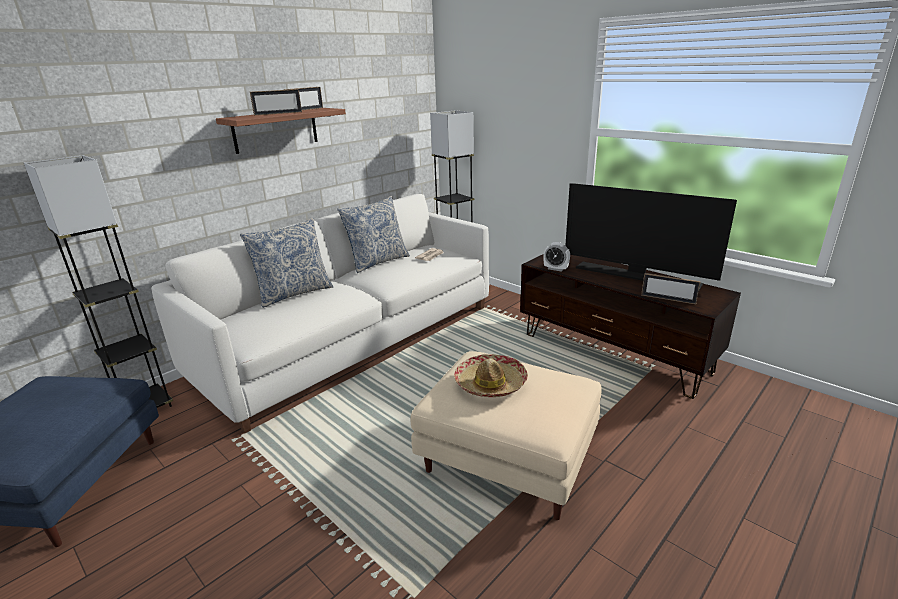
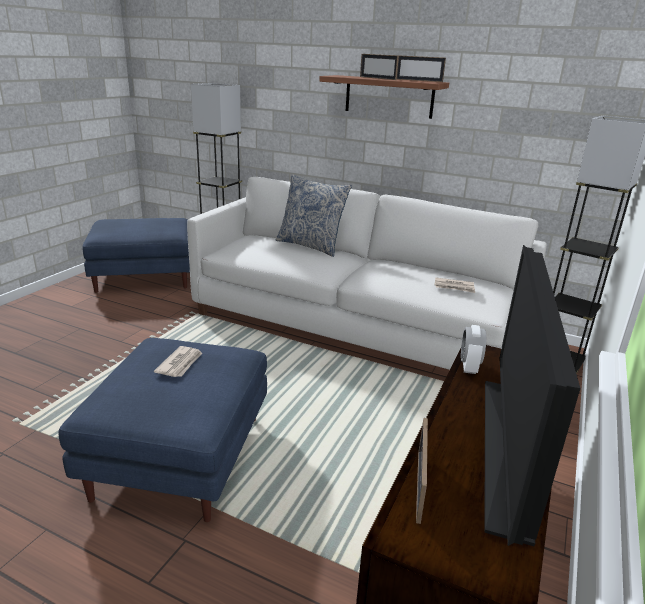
camera: 70 degrees right, 0 degrees up
pillow [337,196,410,273] -> none
beige ottoman [410,351,602,520] -> blue ottoman [58,338,267,522]
hat [454,354,528,397] -> newspaper [154,346,202,377]

